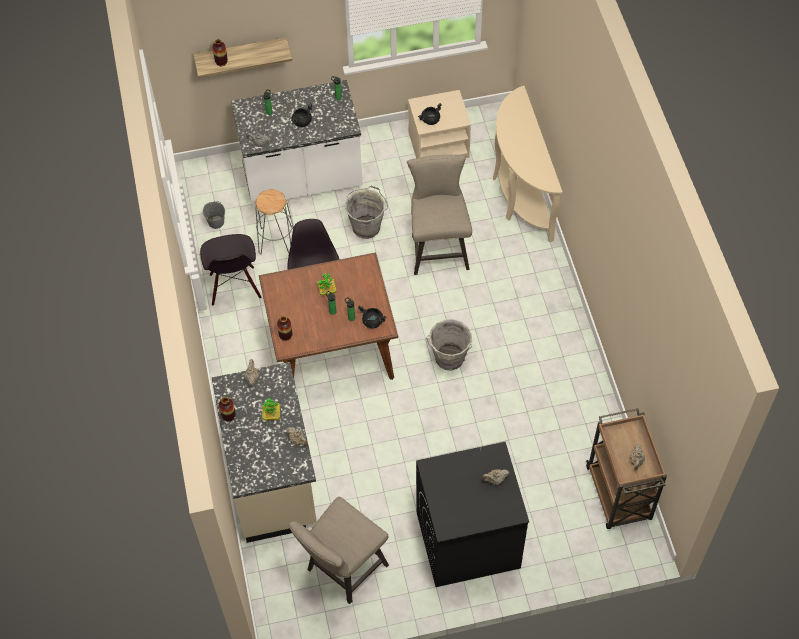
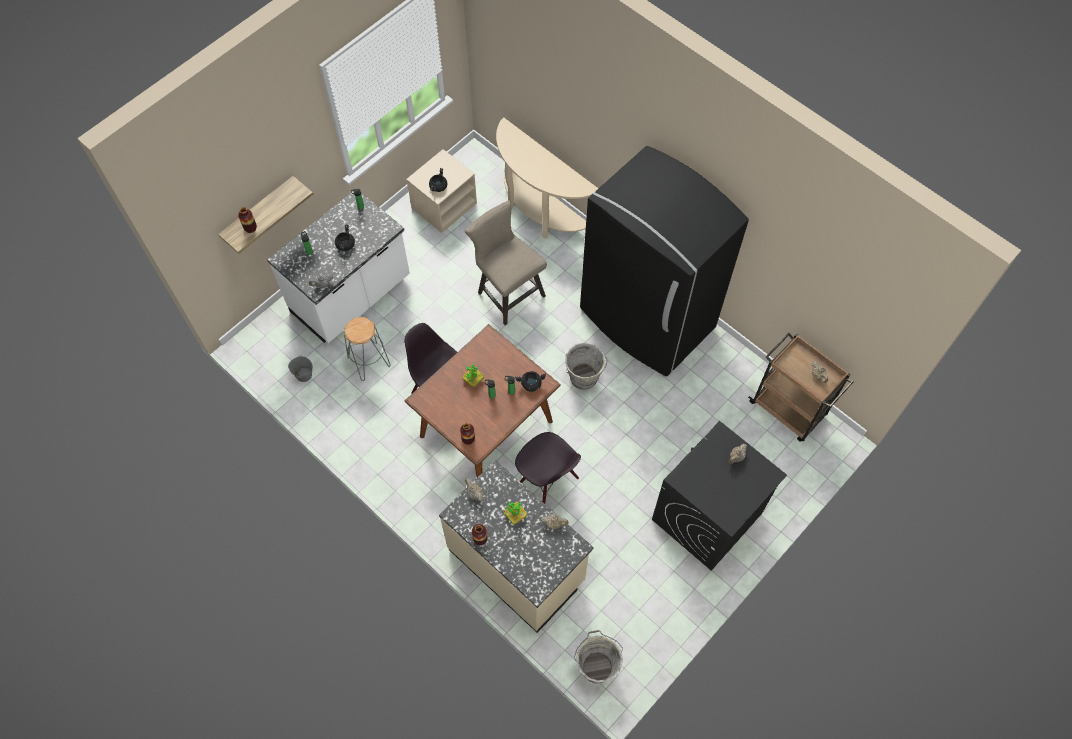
camera: 35 degrees left, 5 degrees up
black chair [200,234,261,306] -> black chair moved to [515,432,581,504]
beige stool [289,497,389,604] -> none
grey bucket [345,186,388,239] -> grey bucket moved to [574,630,623,684]
none -> black fridge [580,146,749,377]

